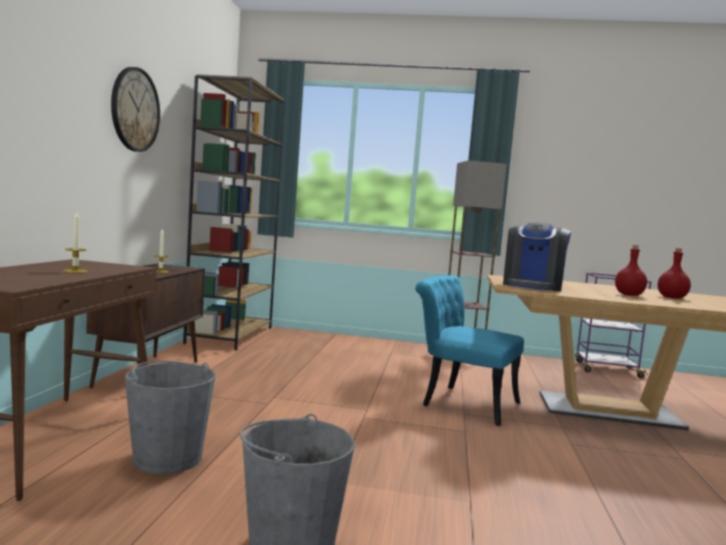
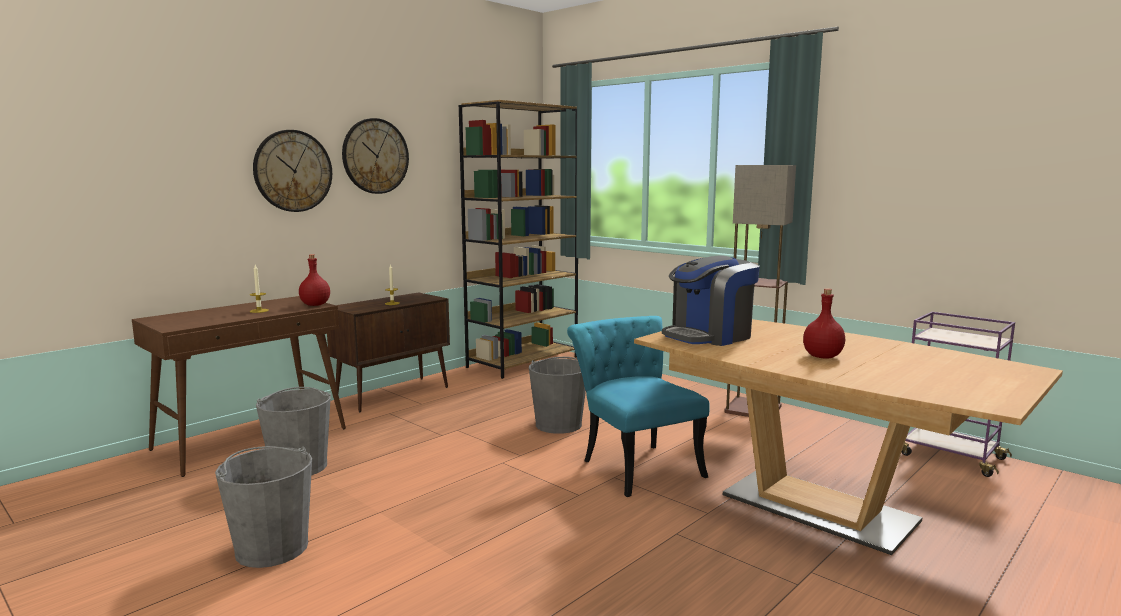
camera: 35 degrees right, 5 degrees up
red bottle [658,248,691,298] -> red bottle moved to [299,254,330,306]
none -> wall clock [253,130,332,212]
none -> grey bucket [529,357,586,434]

